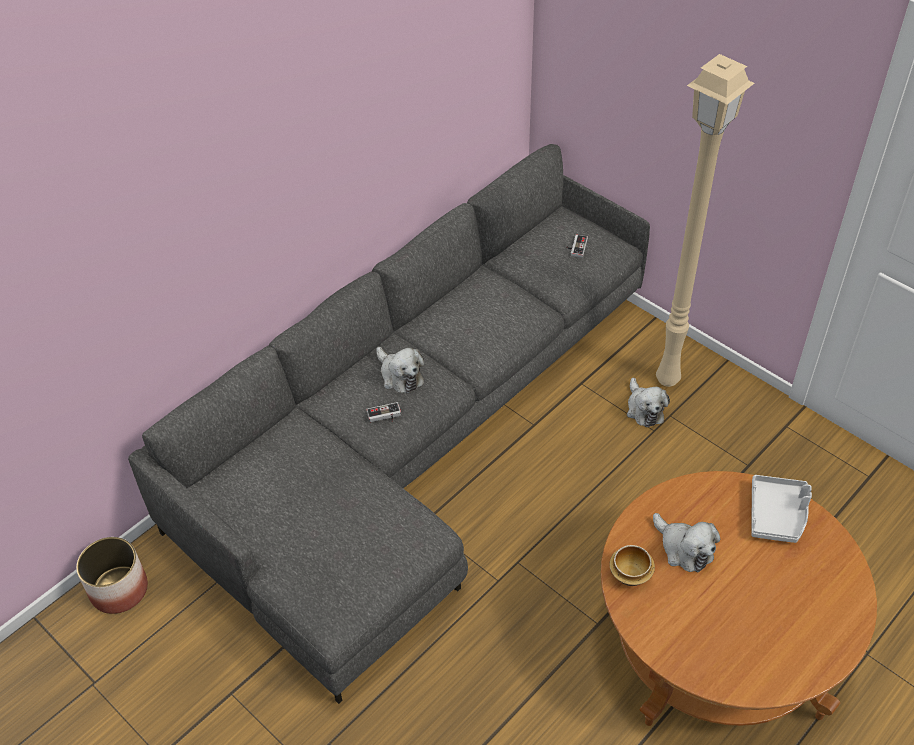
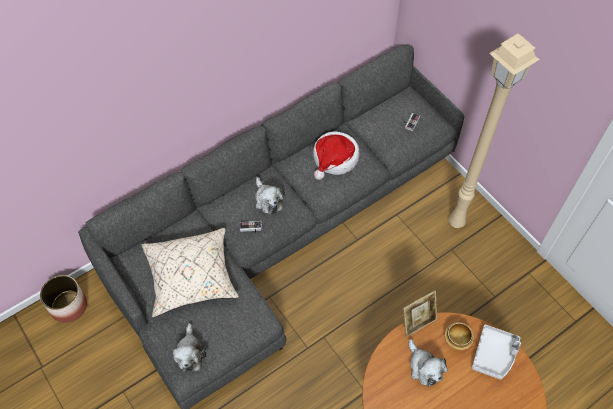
camera: 10 degrees right, 10 degrees up
bowl [610,545,655,586] -> bowl moved to [445,322,474,350]
plush toy [627,378,670,427] -> plush toy moved to [173,323,206,372]
none -> beige pillow [142,228,239,318]
none -> hat [313,132,359,180]
none -> picture frame [403,291,437,337]

